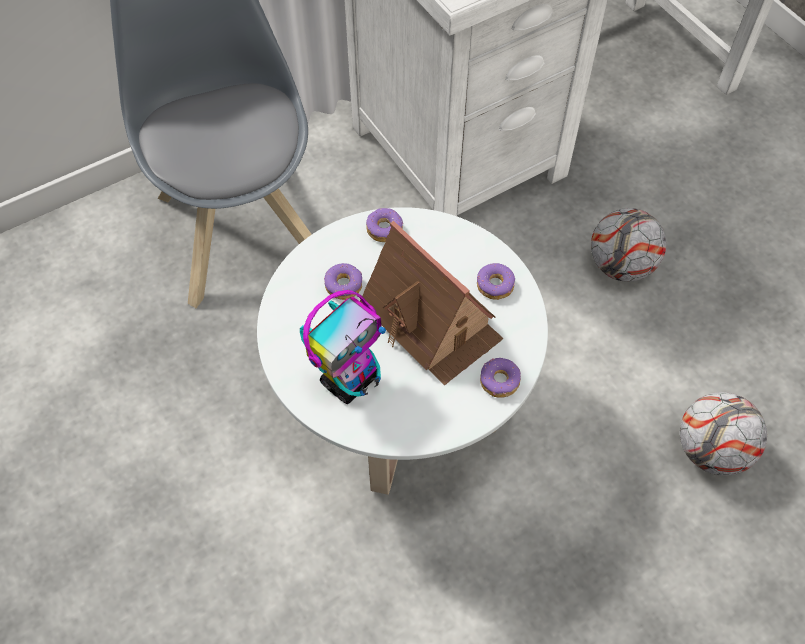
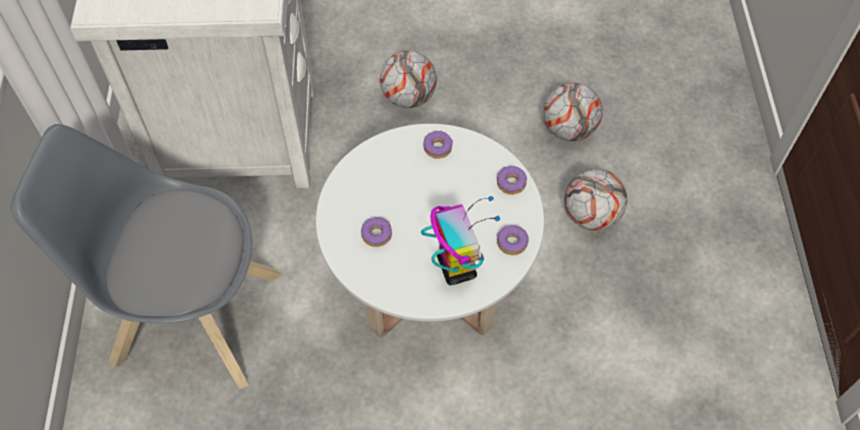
camera: 60 degrees left, 0 degrees up
toy house [360,221,504,385] -> none
donut [366,208,403,242] -> donut moved to [497,225,529,255]
none -> football [564,168,627,230]

